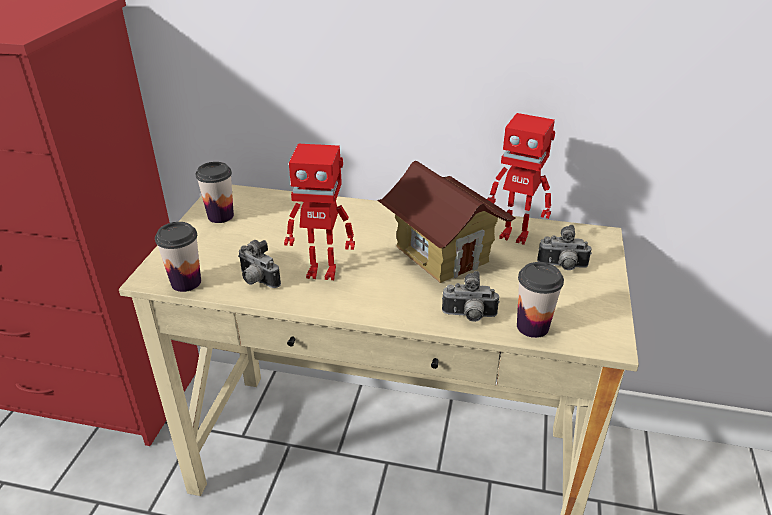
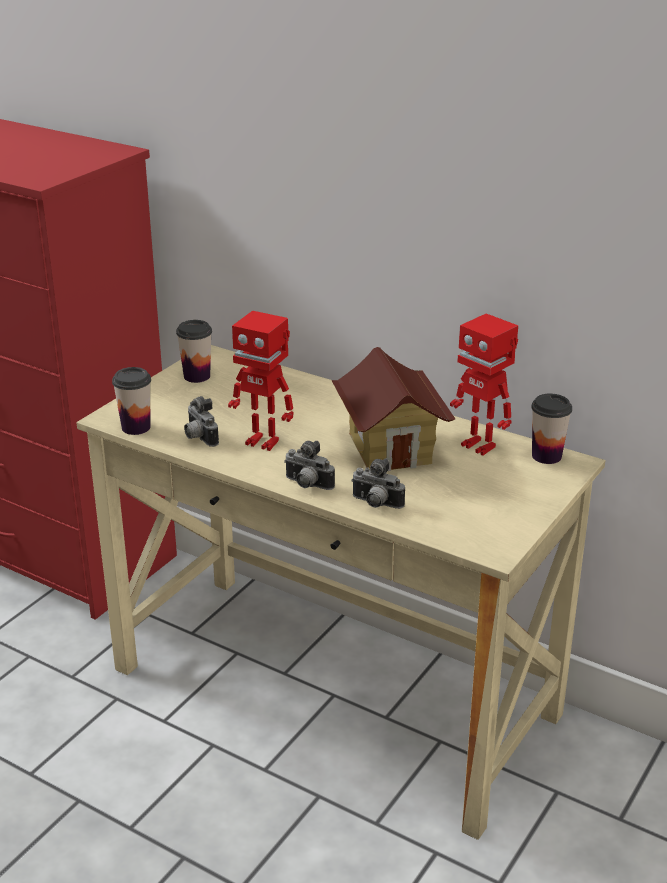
camera: 20 degrees right, 5 degrees down
cup [517,262,564,338] -> cup moved to [531,394,572,464]
camera [537,225,592,270] -> camera moved to [284,441,335,490]

